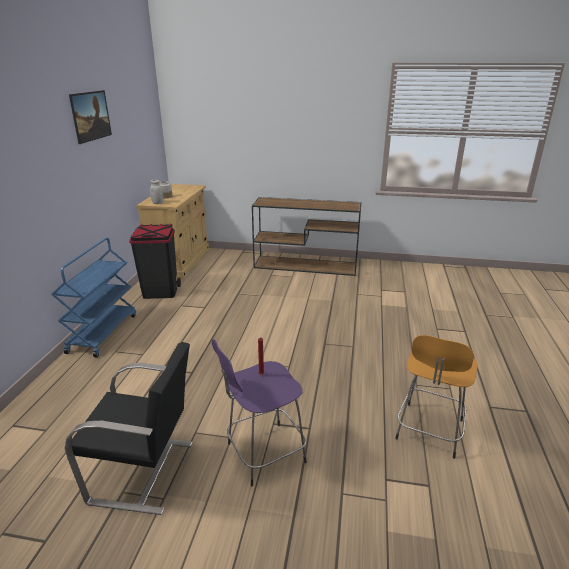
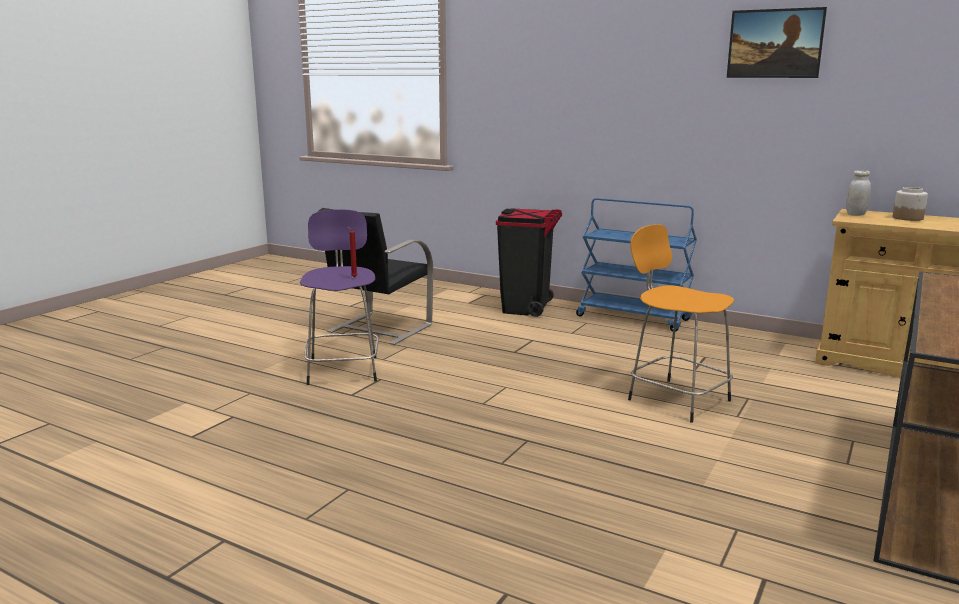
camera: 110 degrees right, 10 degrees down
black trash can [129,224,181,299] -> black trash can moved to [496,208,562,317]
orange stool [395,335,478,459] -> orange stool moved to [628,224,734,423]

